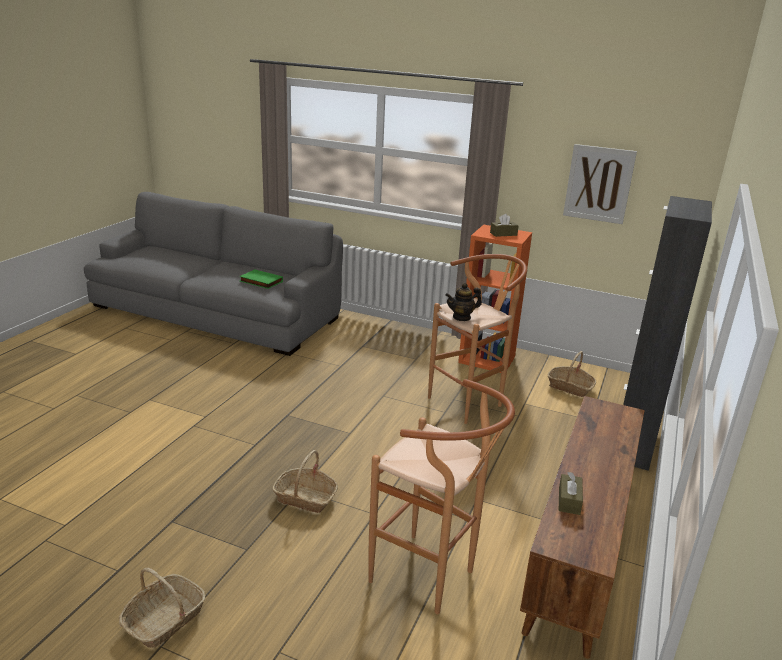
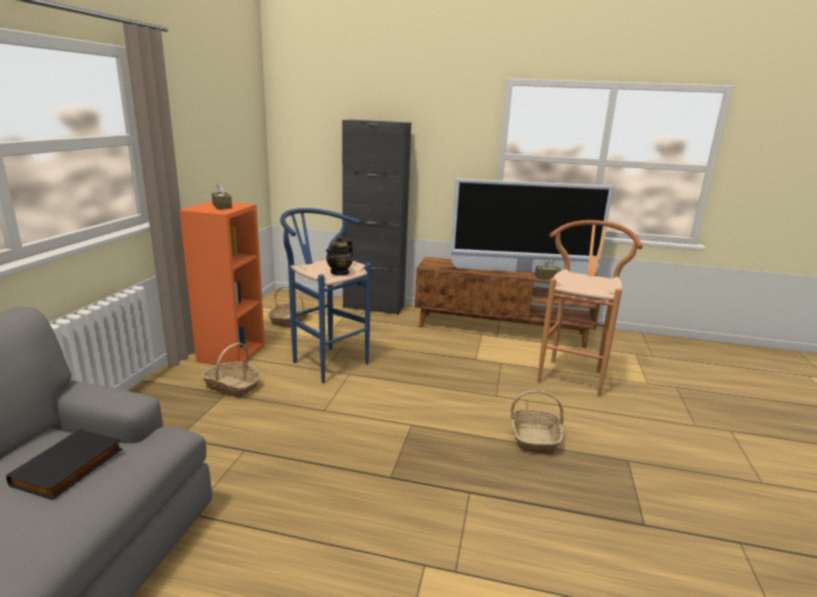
camera: 100 degrees left, 5 degrees down
basket [119,568,206,648] -> basket moved to [201,343,261,397]
green book [239,269,283,289] -> black book [6,428,123,500]
brown stool [428,254,527,424] -> blue stool [280,208,371,383]
teapot [445,283,482,321] -> teapot turned 60 degrees clockwise [326,235,353,276]
picture [563,144,637,224] -> none
none -> television [450,178,614,275]

